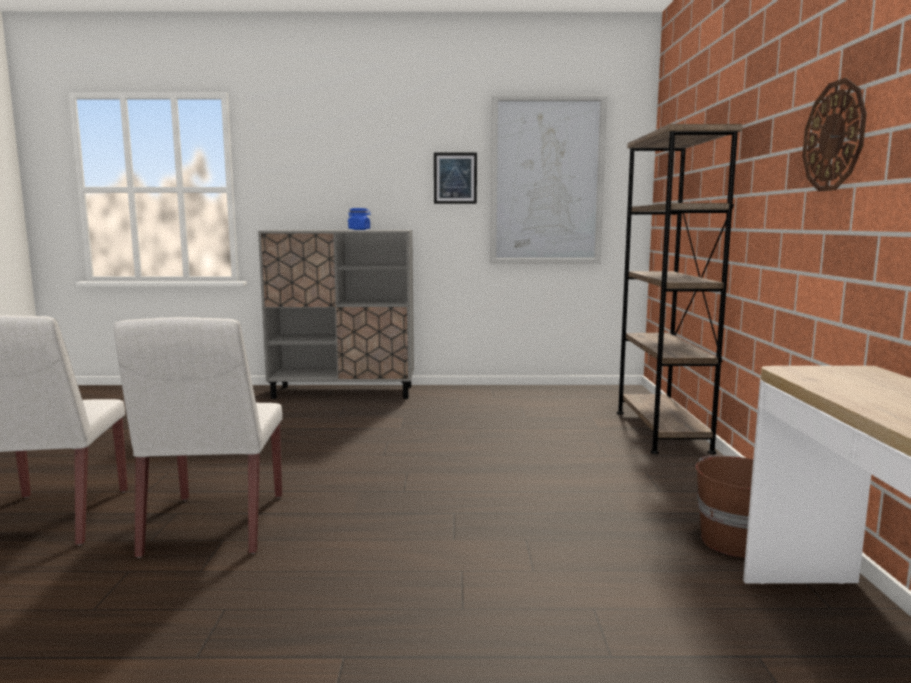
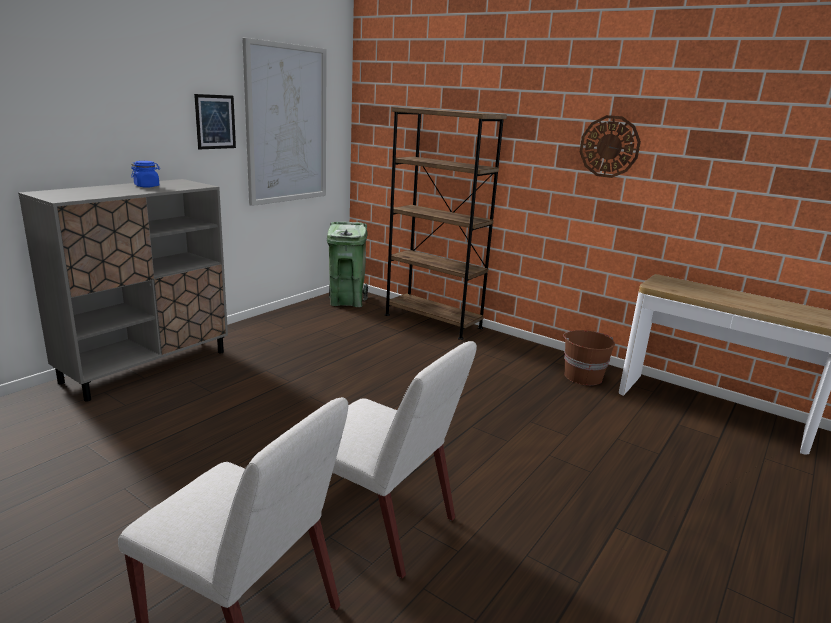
camera: 55 degrees left, 10 degrees up
none -> green trash can [327,222,368,307]

